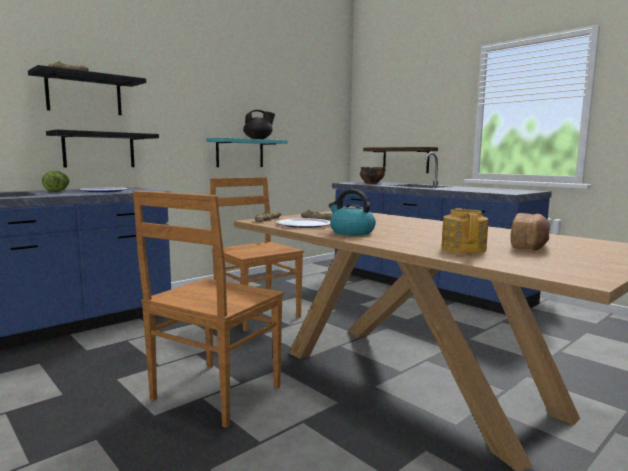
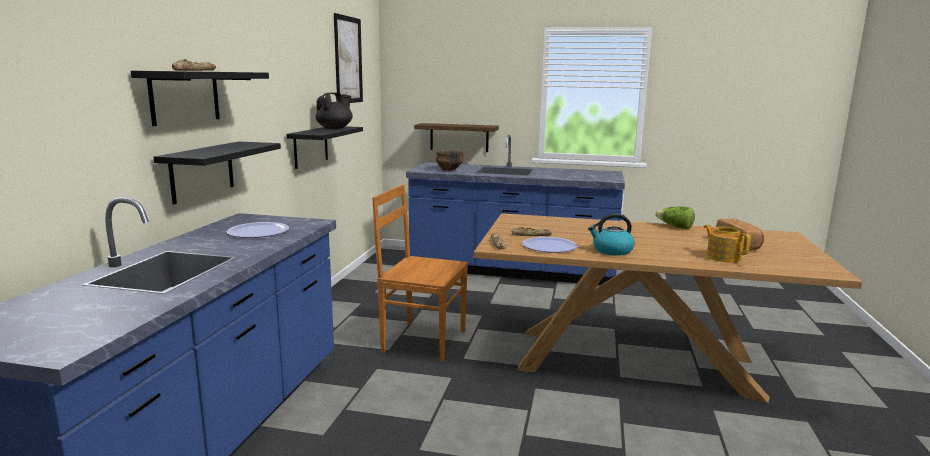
camera: 35 degrees left, 5 degrees up
lettuce [42,171,69,192] -> lettuce moved to [655,206,695,229]
brown chair [133,190,284,428] -> none
turquoise shelf [207,138,287,167] -> black shelf [286,126,363,169]
none -> picture [334,13,363,103]

